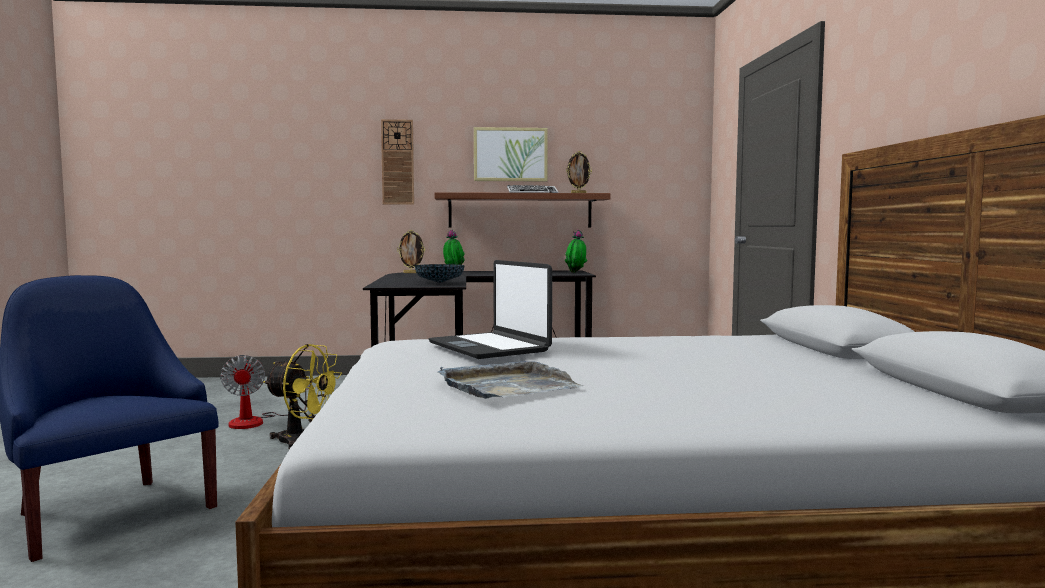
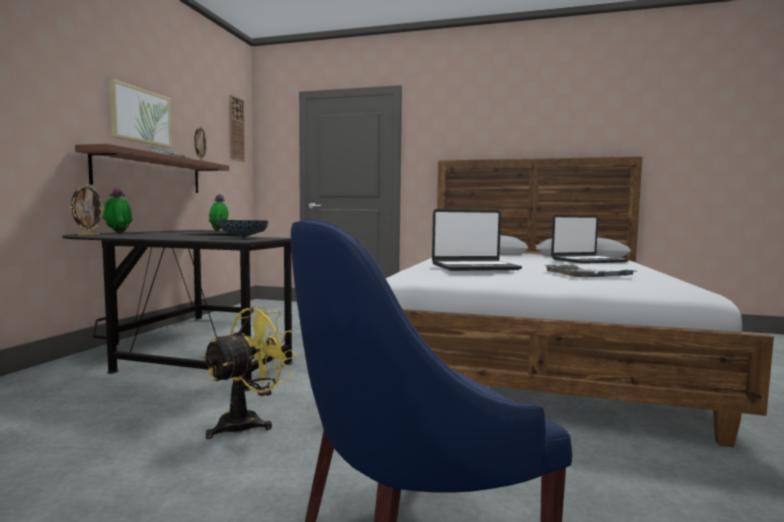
camera: 70 degrees left, 0 degrees up
fan [220,355,310,429] -> none
wall clock [381,119,414,205] -> wall clock moved to [229,95,245,162]
none -> laptop [551,215,629,264]

